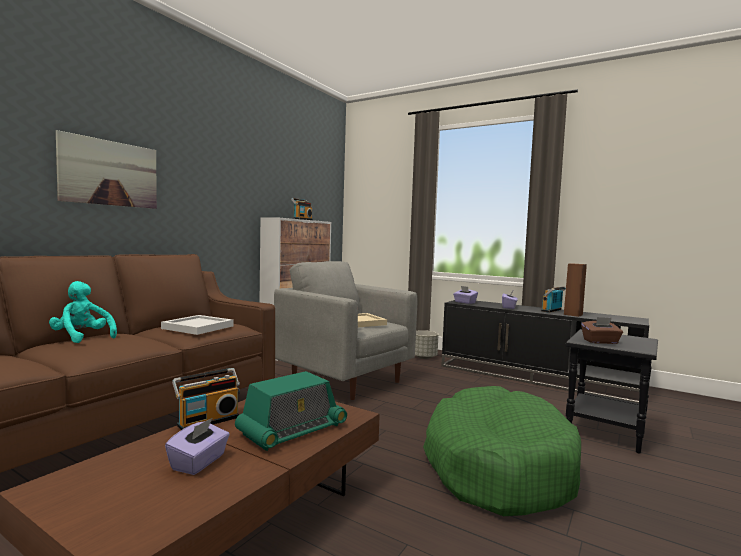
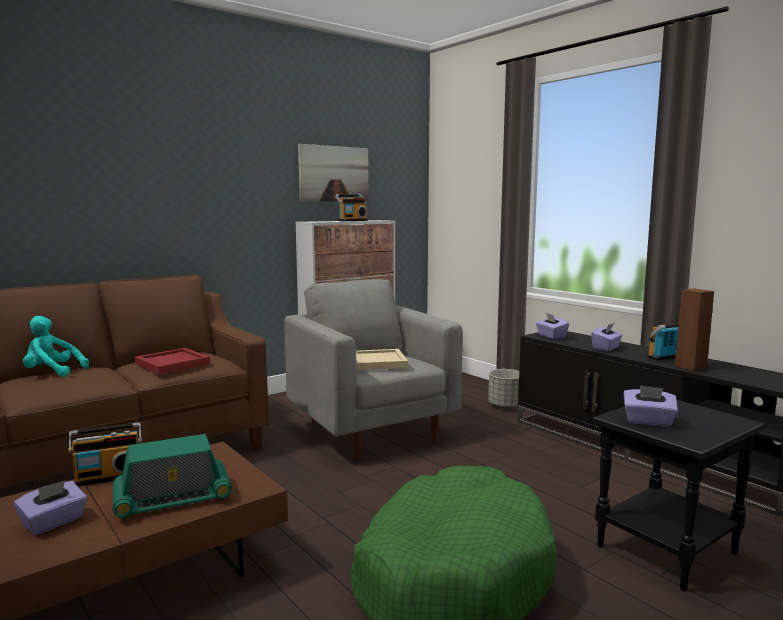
camera: 20 degrees right, 5 degrees up
turquoise plush toy [49,281,117,343] -> turquoise plush toy turned 45 degrees counterclockwise [23,316,89,377]
picture [56,130,157,209] -> picture moved to [298,144,369,201]
white tray [161,315,233,335] -> red tray [135,348,210,375]
brown tissue box [581,317,623,344] -> purple tissue box [623,385,678,427]

